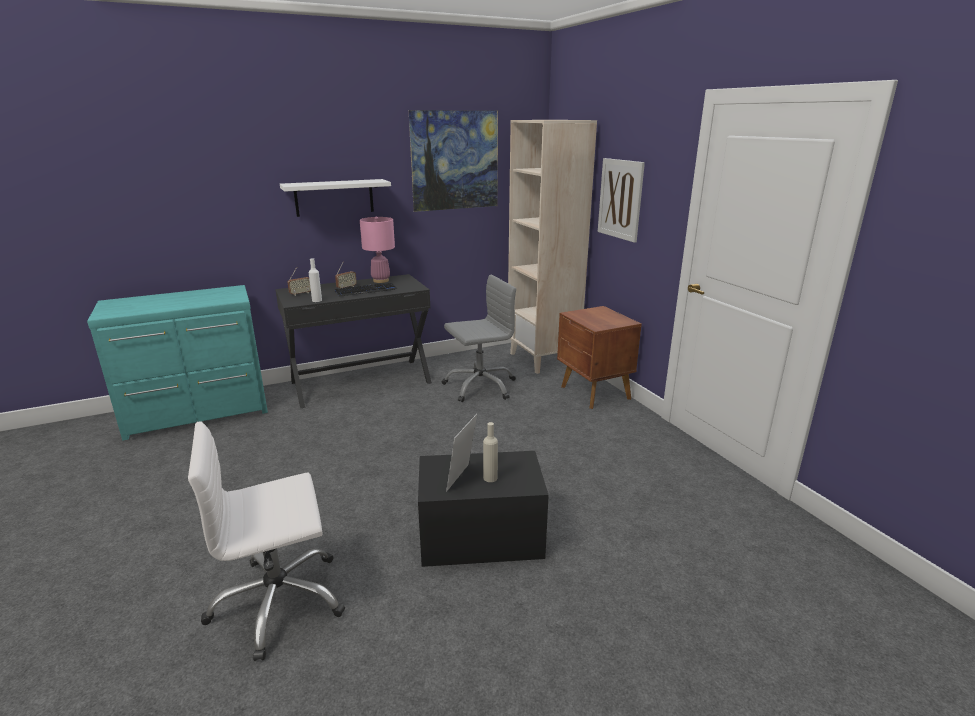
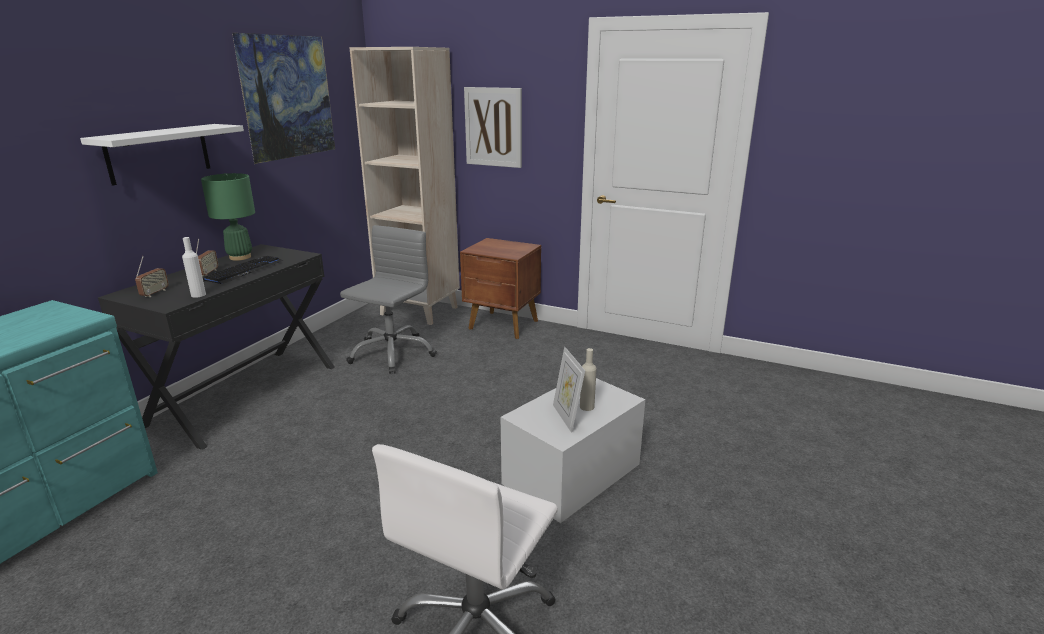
camera: 40 degrees left, 0 degrees up
pink table lamp [360,217,395,283] -> green table lamp [201,173,255,261]
black storage box [418,451,549,567] -> white storage box [501,378,645,523]

